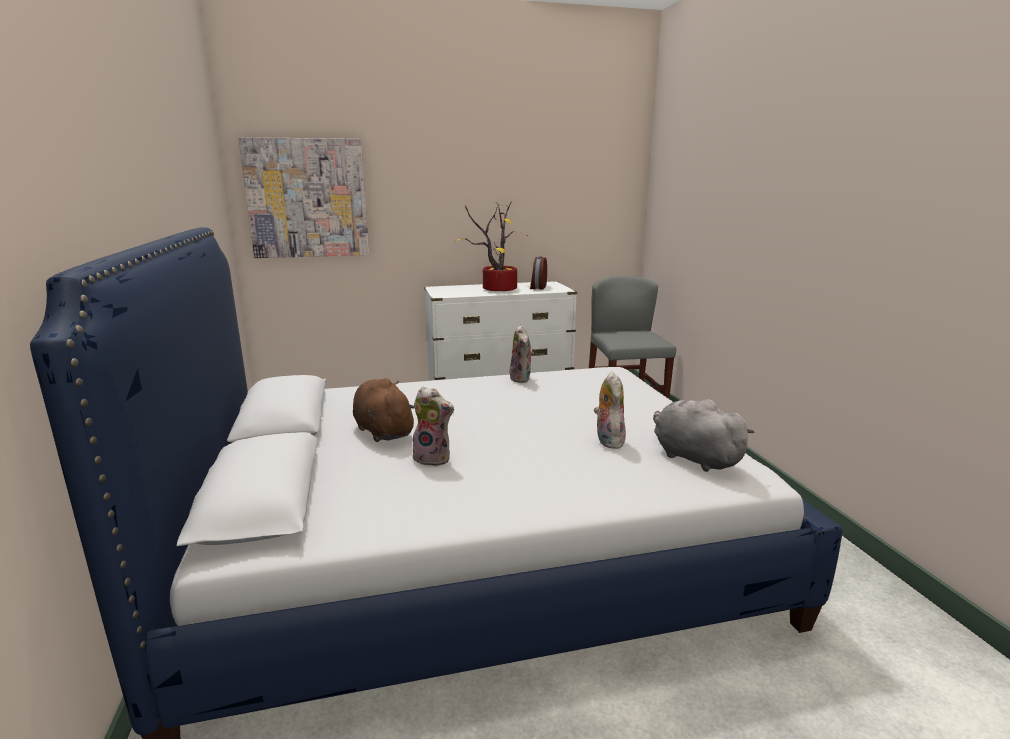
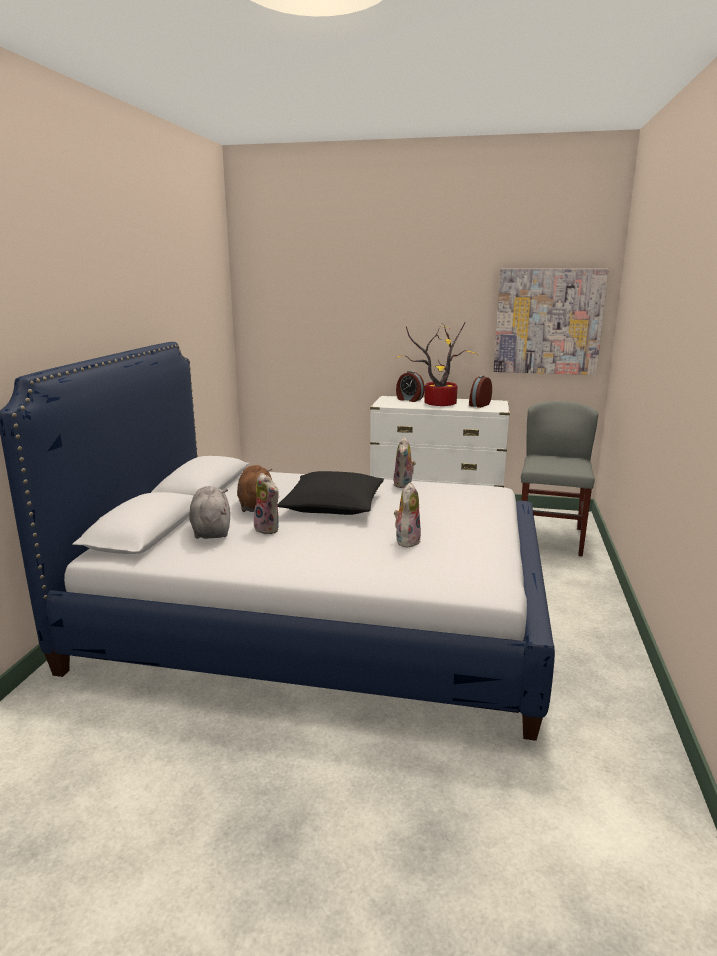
camera: 25 degrees right, 0 degrees up
picture [238,137,369,258] -> picture moved to [494,269,609,375]
grey plush toy [653,399,754,472] -> grey plush toy moved to [189,486,230,539]
none -> black pillow [278,471,384,515]
none -> alarm clock [396,371,425,402]

